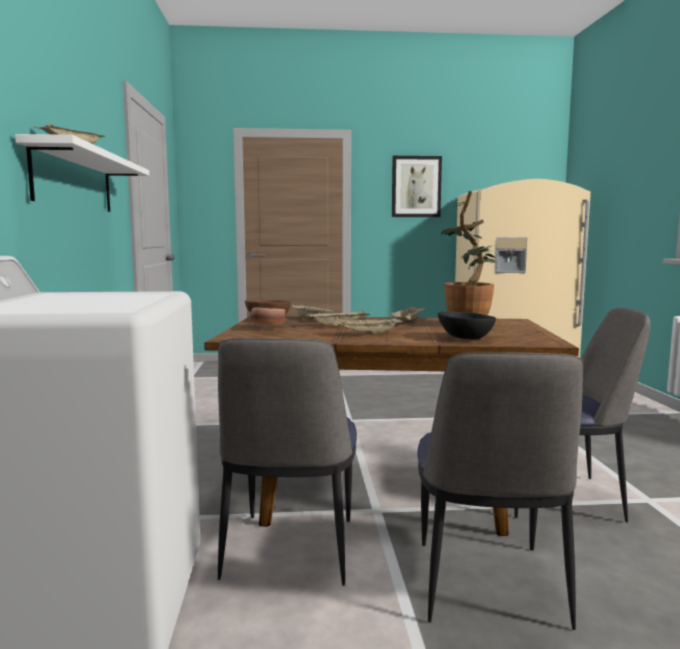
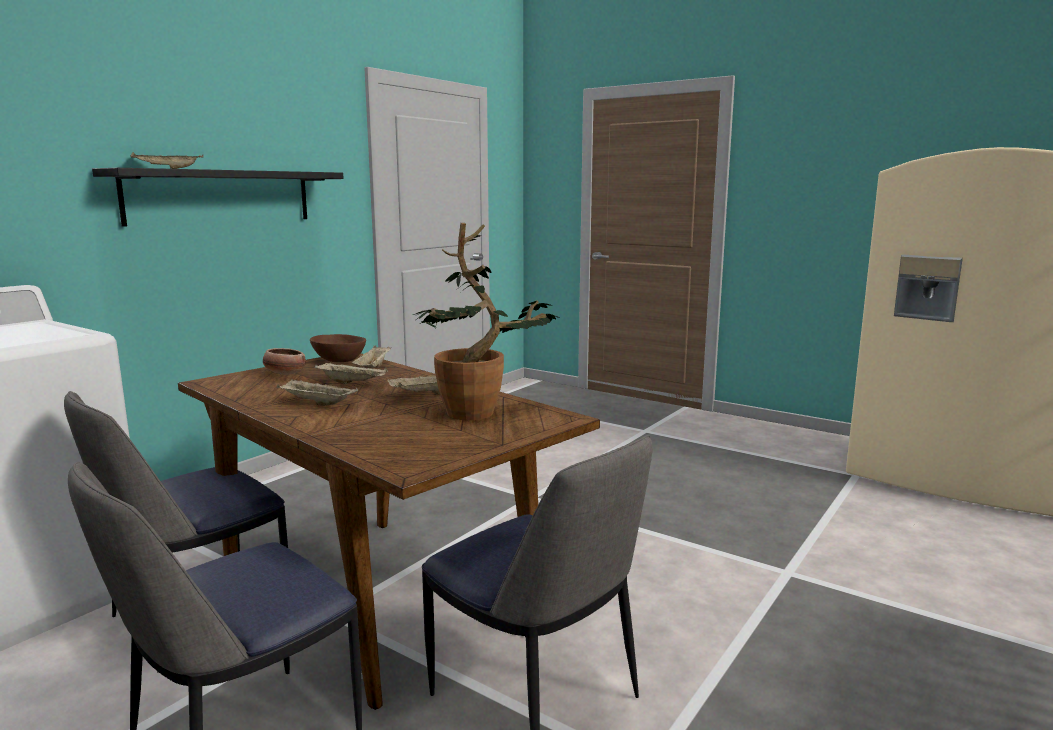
camera: 40 degrees right, 5 degrees up
white shelf [15,134,149,212] -> black shelf [92,168,344,227]
picture [392,156,442,217] -> none
black bowl [438,311,496,339] -> none

